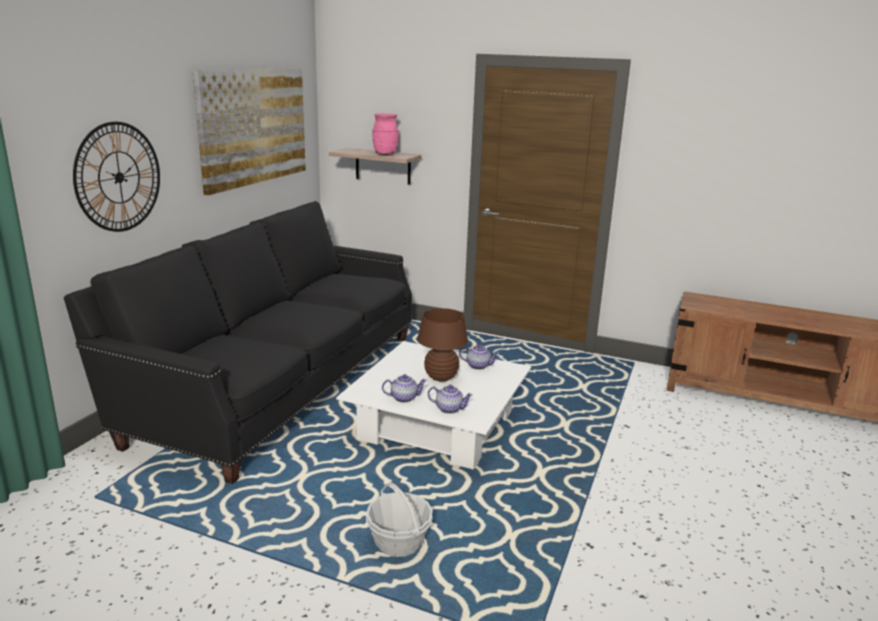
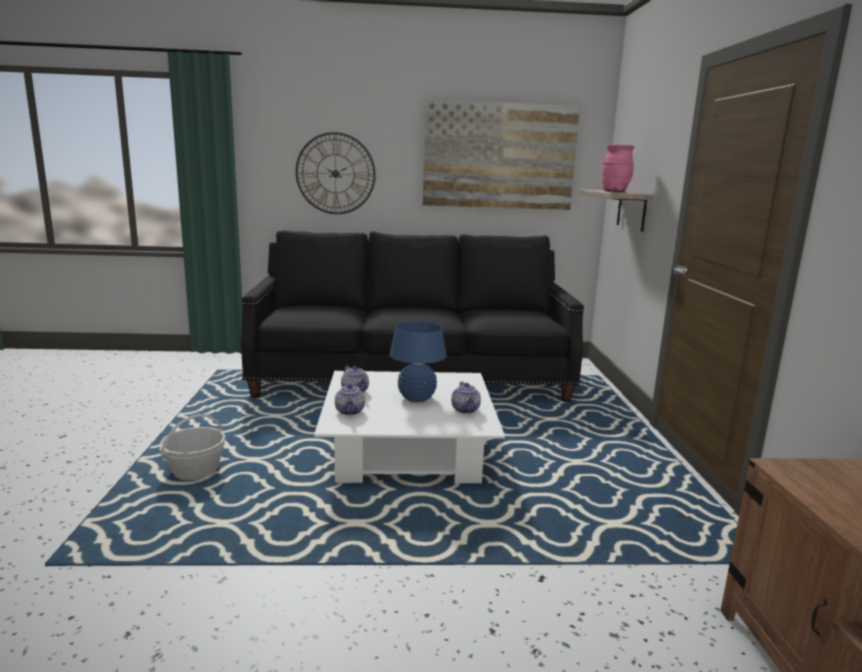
camera: 65 degrees right, 5 degrees down
brown table lamp [417,308,468,381] -> blue table lamp [390,321,447,402]

